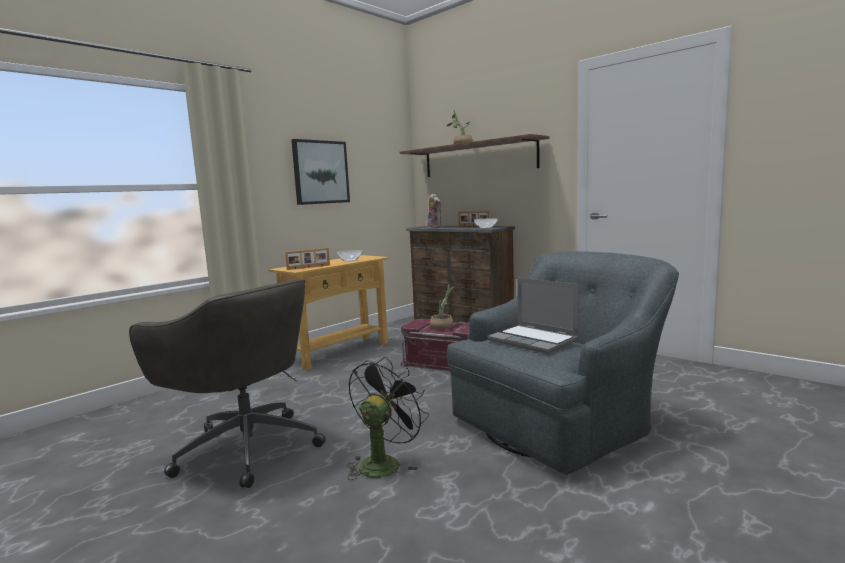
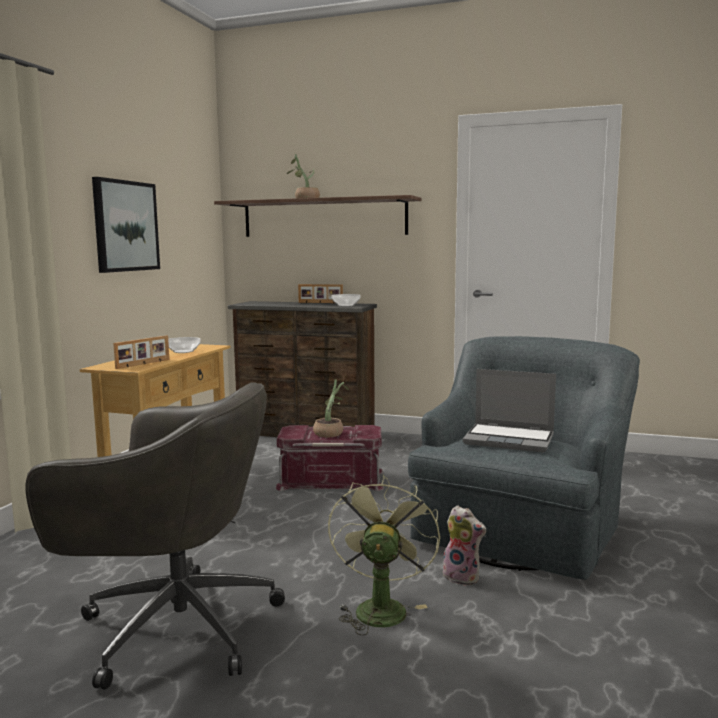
camera: 25 degrees left, 0 degrees up
black fan [346,357,429,480] -> green fan [328,475,440,636]
plush toy [427,194,441,228] -> plush toy moved to [442,505,486,586]

